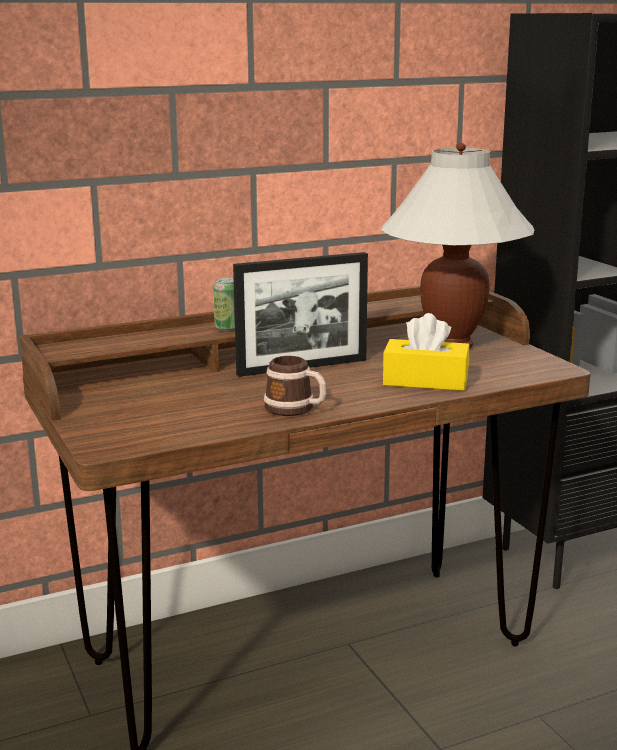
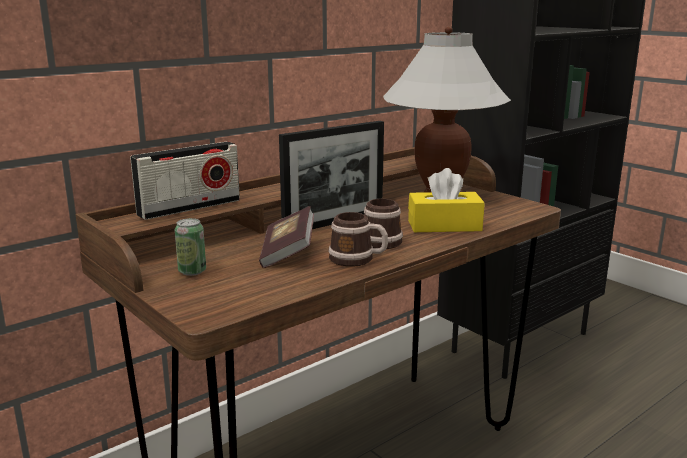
camera: 15 degrees left, 0 degrees up
can [213,277,235,331] -> can moved to [175,218,206,276]
none -> radio [130,142,240,220]
none -> book [259,206,314,268]
none -> mug [364,199,403,249]

